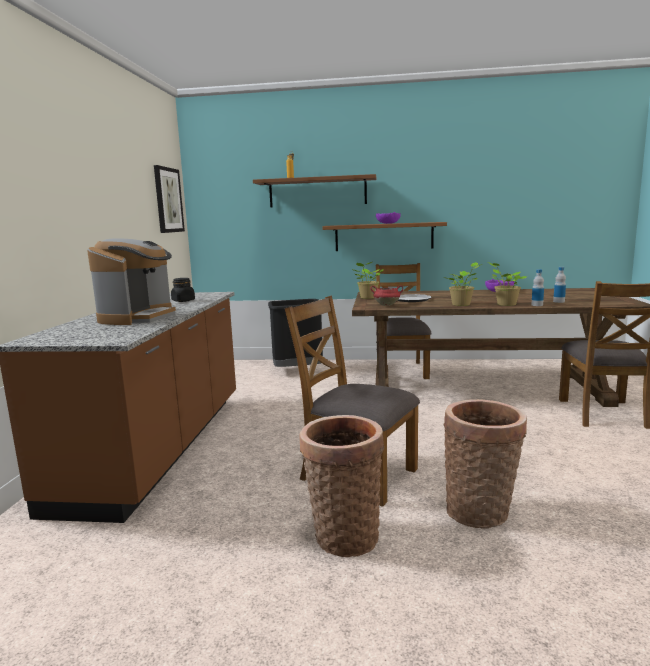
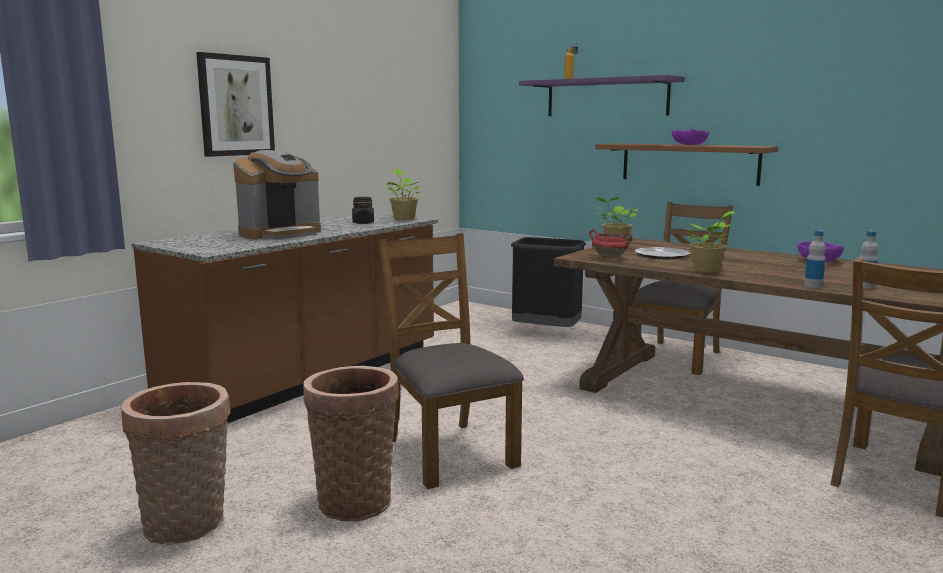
camera: 30 degrees right, 0 degrees up
picture [154,165,185,233] -> picture moved to [196,52,275,157]
brown shelf [253,174,376,208] -> purple shelf [519,75,685,116]
basket [443,399,527,529] -> basket moved to [122,382,230,545]
potted plant [488,262,527,306] -> potted plant moved to [382,169,420,220]

